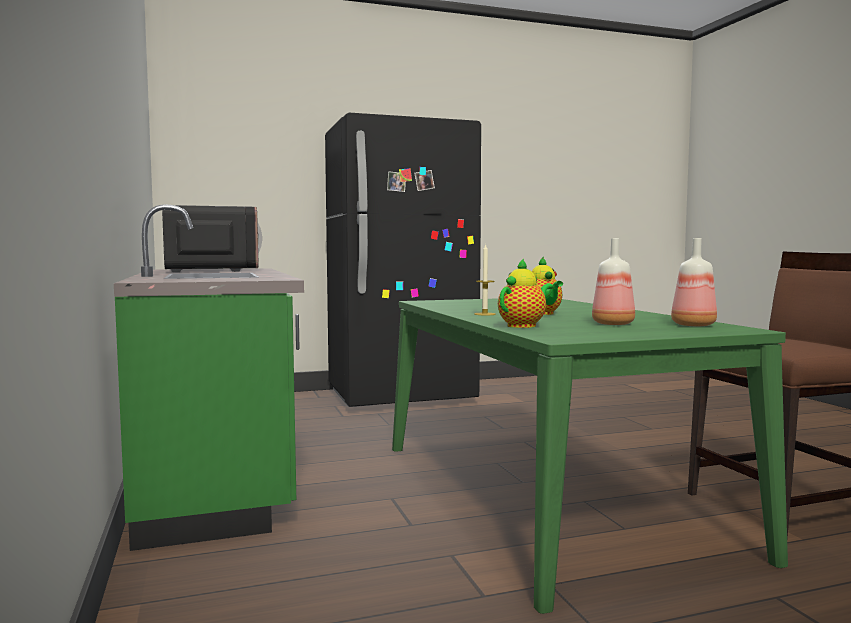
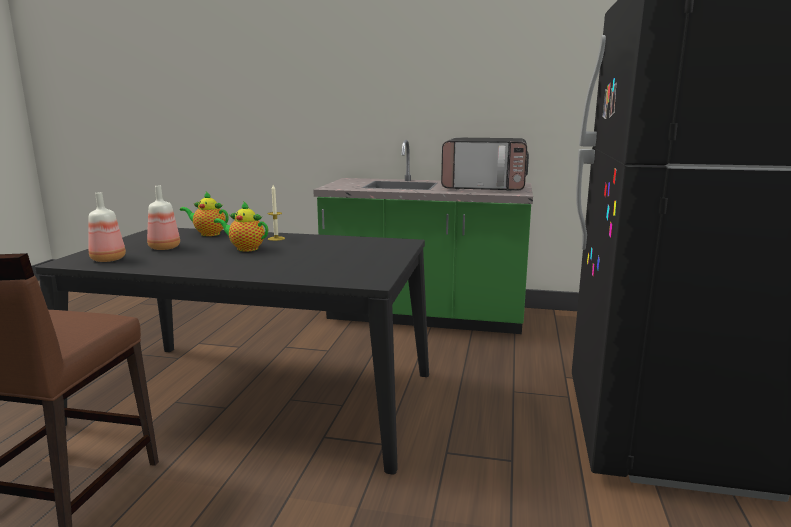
camera: 120 degrees right, 10 degrees up
green dining table [392,298,788,614] -> black dining table [35,228,429,474]
teapot [498,258,553,328] -> teapot turned 120 degrees clockwise [180,191,228,236]

